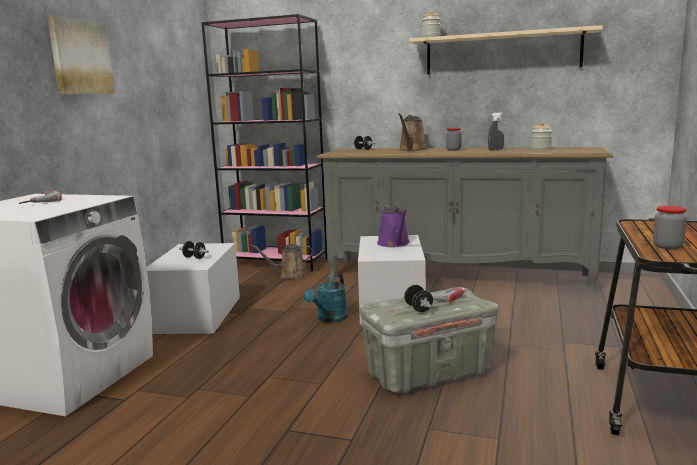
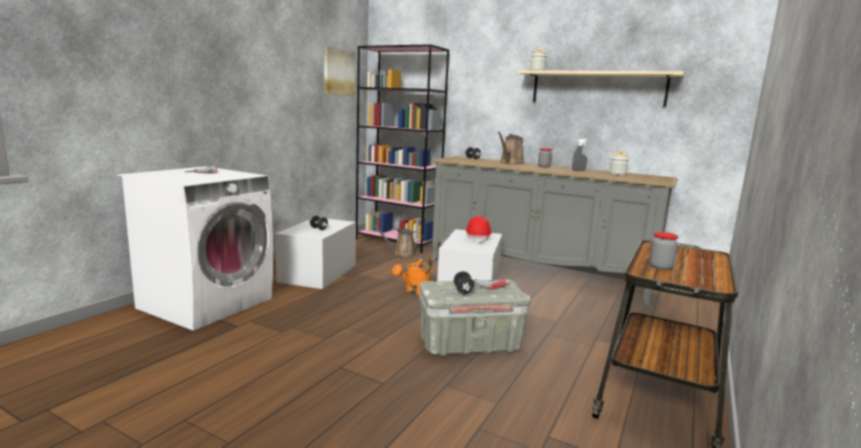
camera: 10 degrees right, 0 degrees up
picture [47,15,115,94] -> picture moved to [324,46,355,96]
turquoise watering can [303,274,348,323] -> orange watering can [392,256,432,295]
purple watering can [377,206,410,247] -> red hard hat [465,216,492,243]

